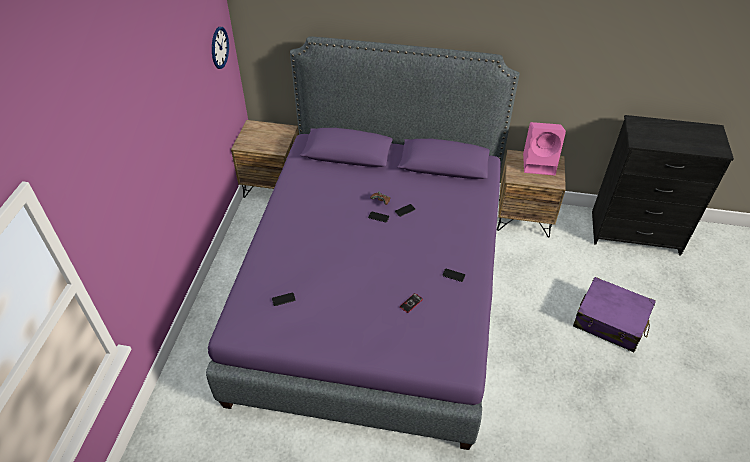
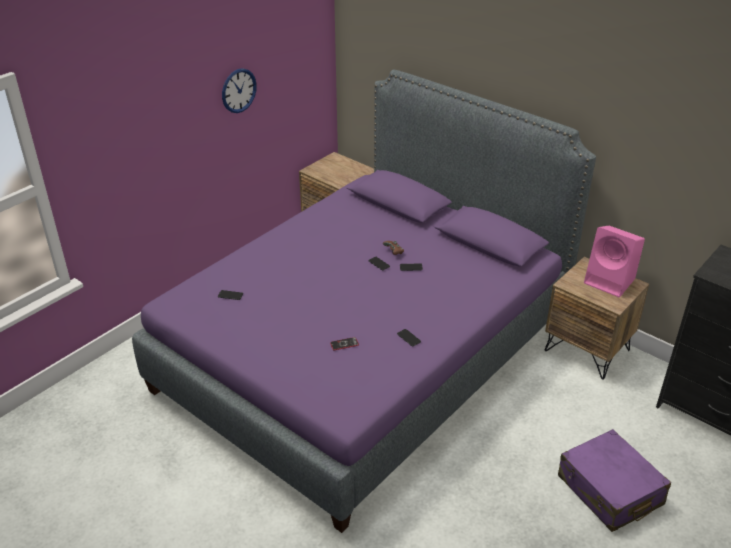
camera: 30 degrees right, 10 degrees down
wall clock [212,27,229,69] -> wall clock moved to [222,68,257,113]

